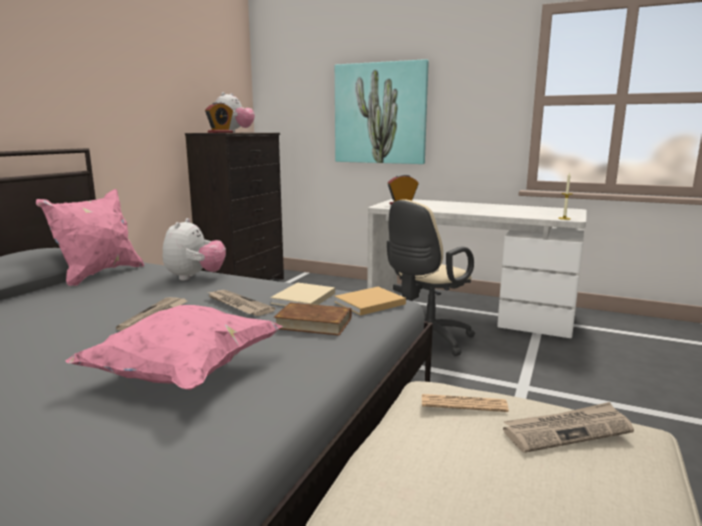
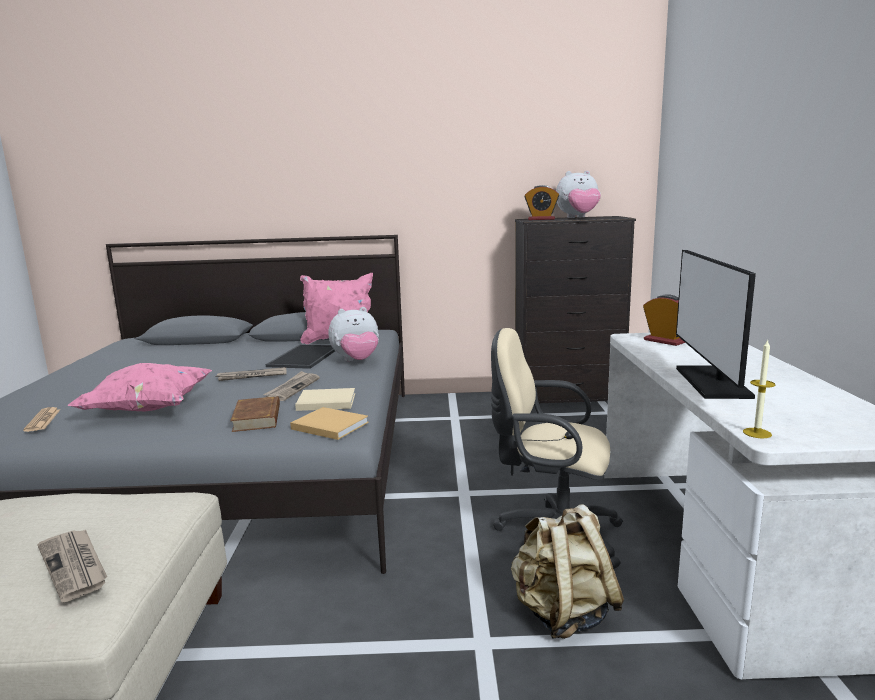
camera: 65 degrees right, 0 degrees up
picture [335,59,429,164] -> none
newspaper [422,394,509,412] -> newspaper moved to [23,407,60,432]
none -> tray [266,344,335,369]
none -> beige backpack [511,504,624,639]
none -> monitor [676,250,756,399]

